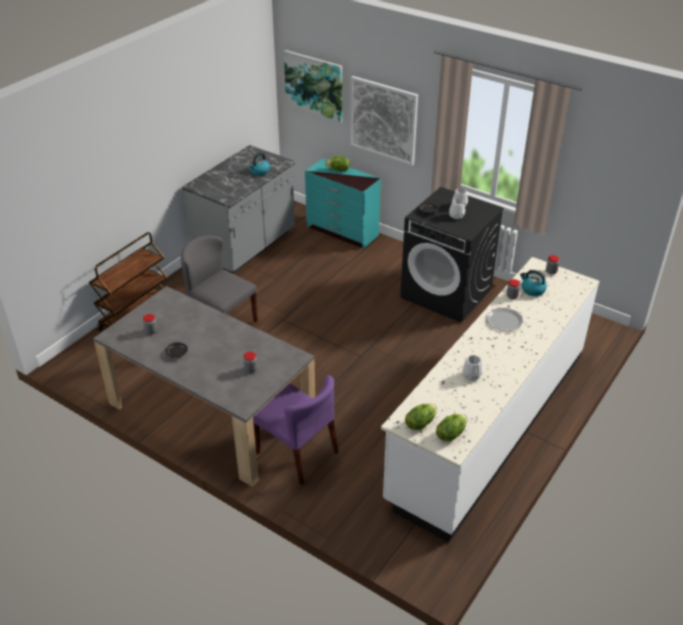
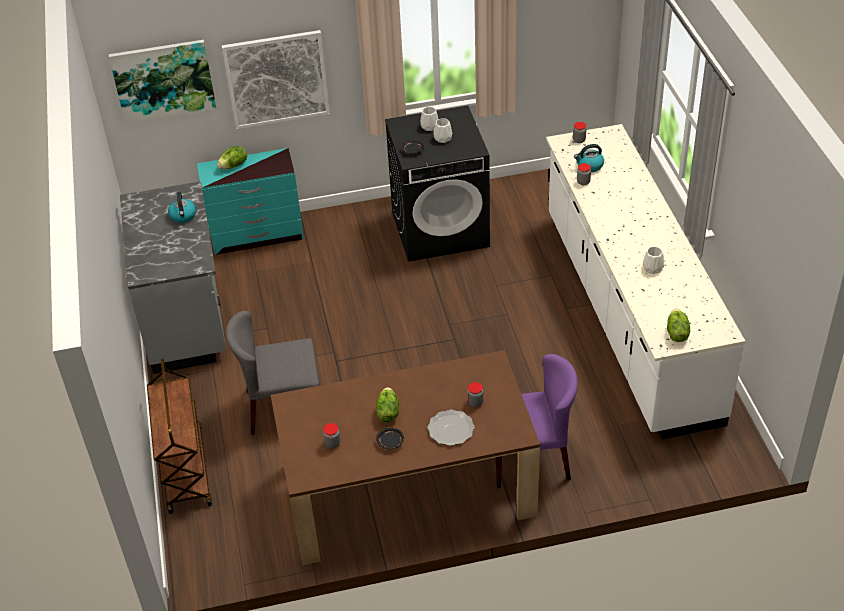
camera: 45 degrees left, 5 degrees up
grey dining table [93,286,315,487] -> brown dining table [271,350,540,566]
lettuce [436,414,467,441] -> lettuce moved to [376,387,399,423]
plate [486,307,523,331] -> plate moved to [428,410,475,446]

